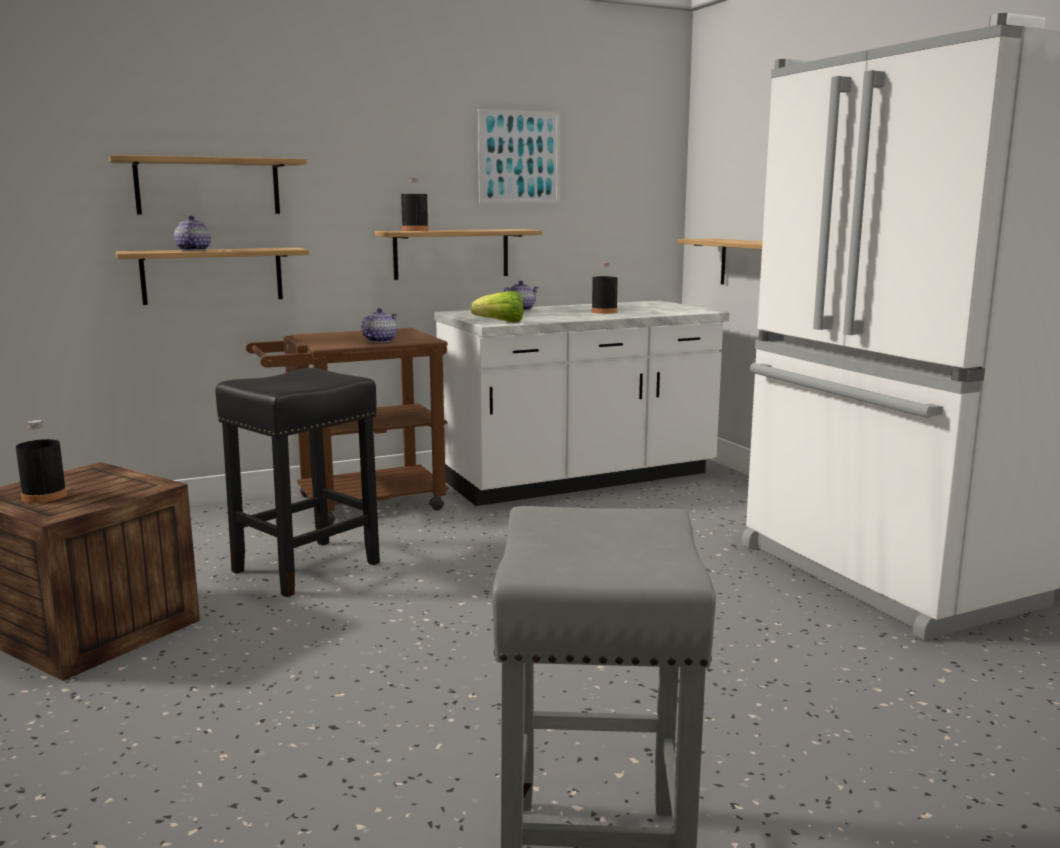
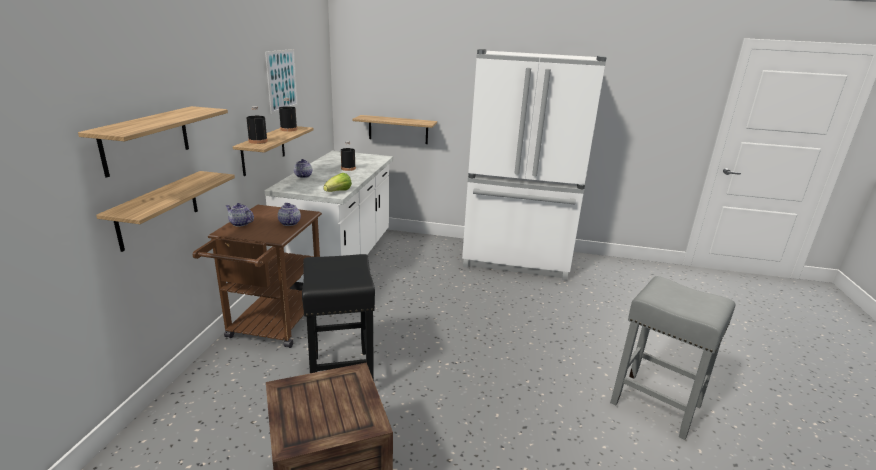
camera: 55 degrees left, 10 degrees up
black bottle [16,420,67,503] -> black bottle moved to [279,98,297,132]
teapot [174,216,211,251] -> teapot moved to [226,203,254,227]

